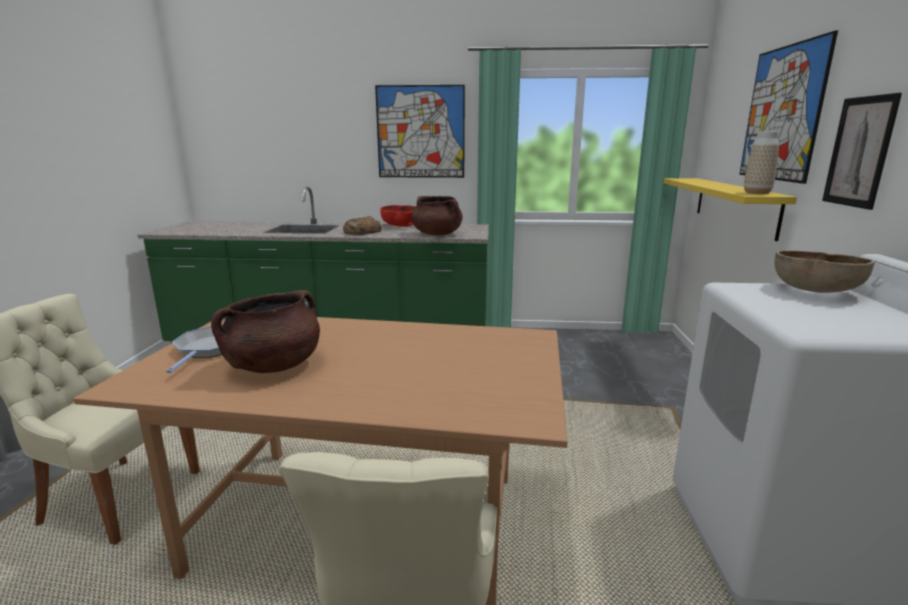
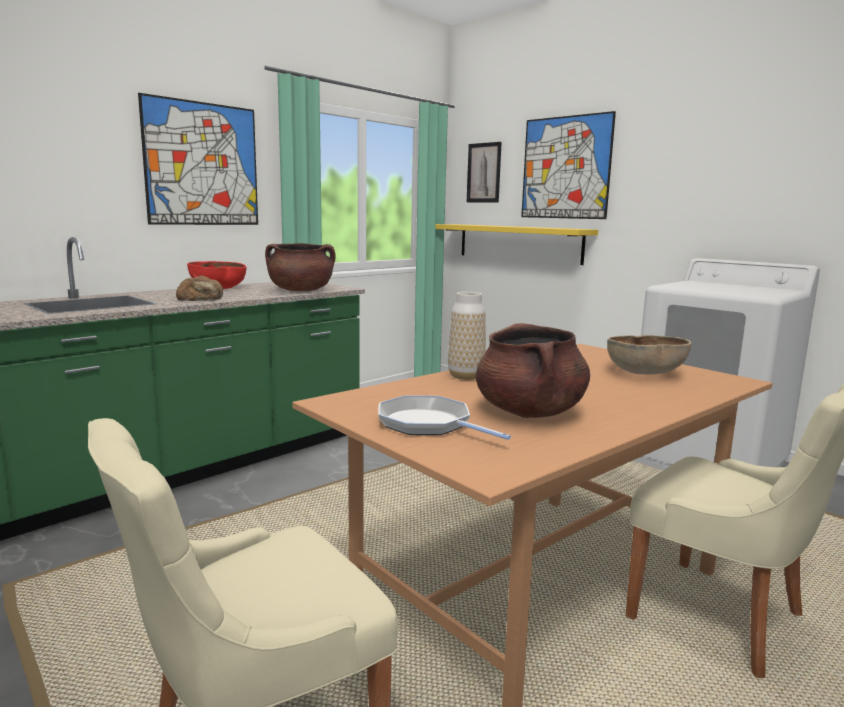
camera: 50 degrees left, 5 degrees down
vase [744,131,779,194] -> vase moved to [448,292,486,380]
brown bowl [774,250,875,293] -> brown bowl moved to [607,335,692,375]
picture [822,93,902,210] -> picture moved to [467,142,502,203]

